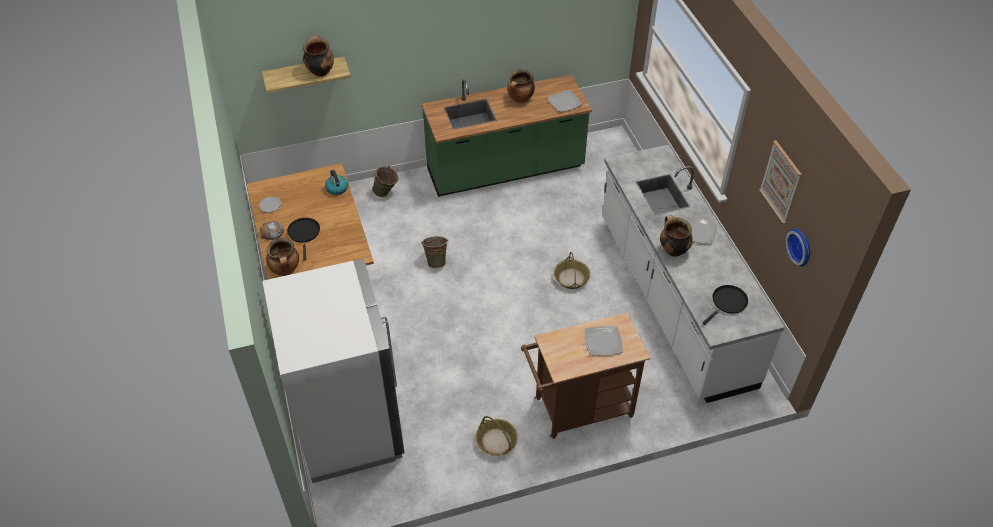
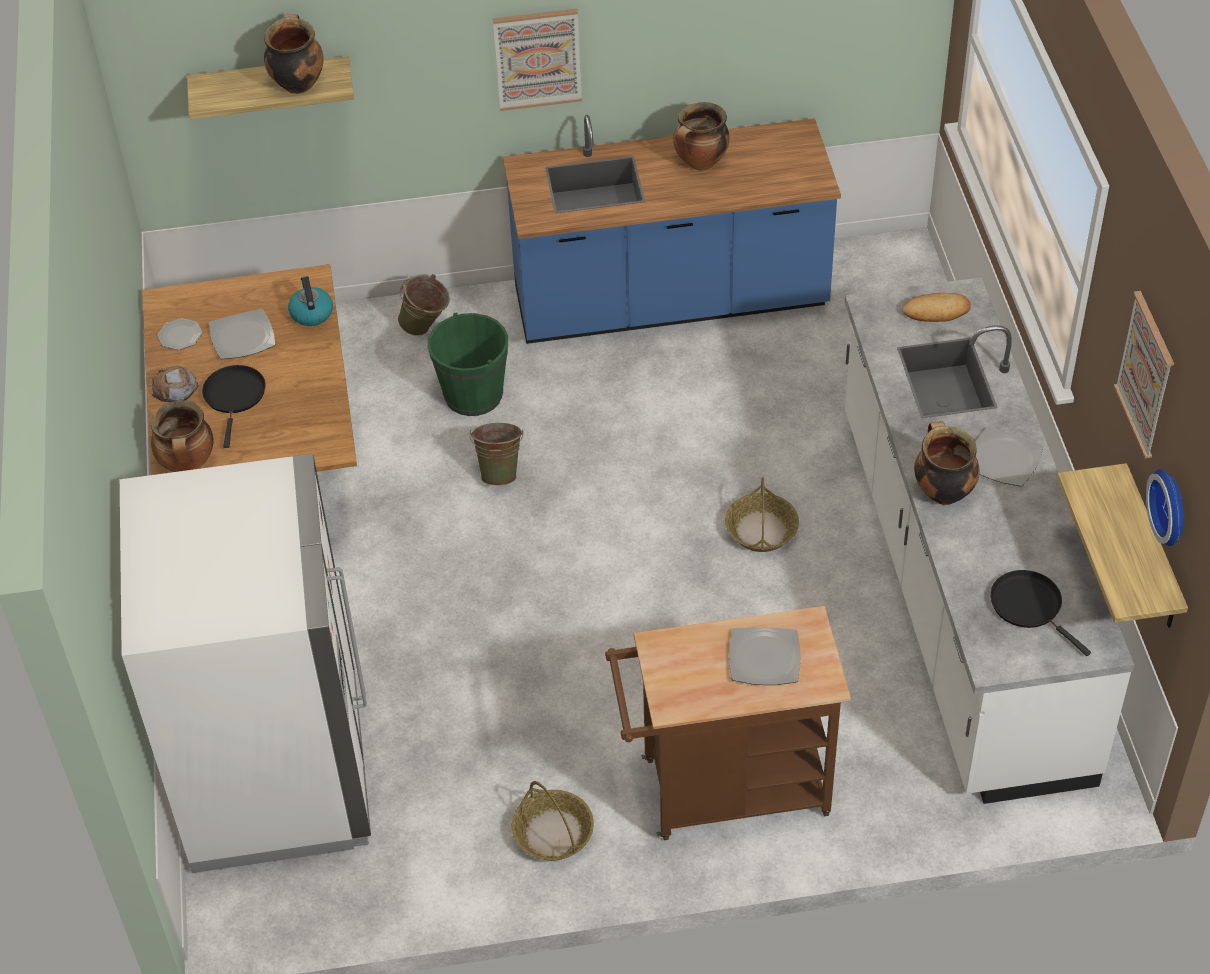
camera: 10 degrees right, 0 degrees up
green counter [421,75,592,197] -> blue counter [503,115,841,344]
plate [547,90,582,112] -> plate moved to [209,309,275,359]
black frying pan [703,285,748,325] -> black frying pan turned 90 degrees counterclockwise [990,570,1091,656]
none -> green bucket [428,313,508,416]
none -> picture [493,9,582,111]
none -> bread [902,293,971,322]
none -> shelf [1057,463,1188,628]

